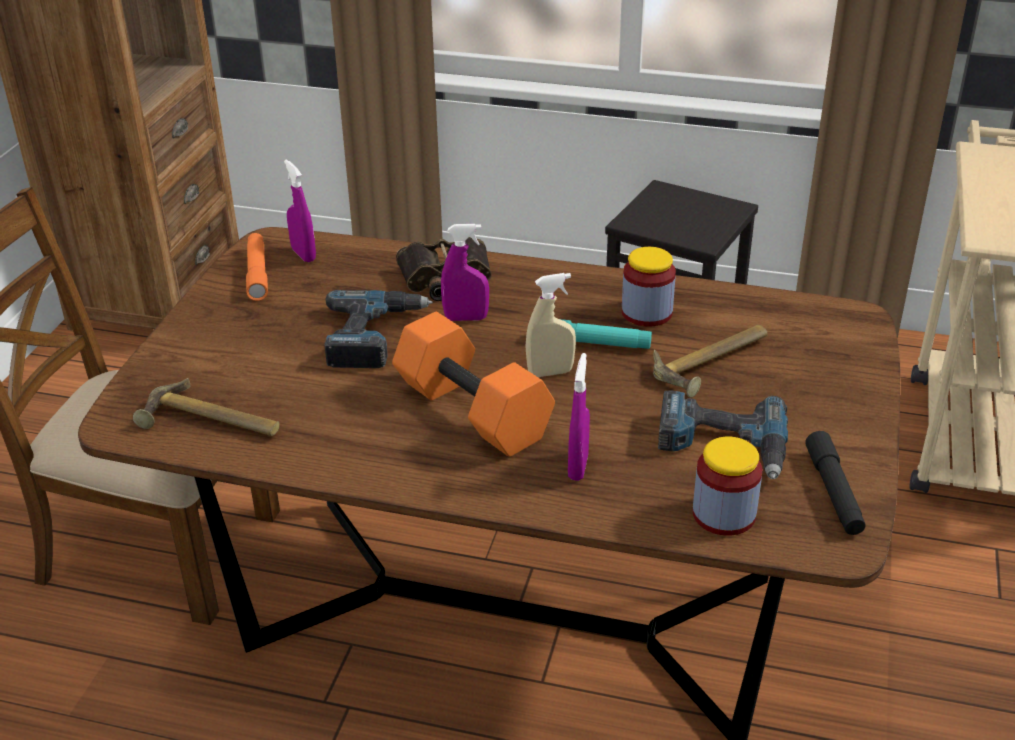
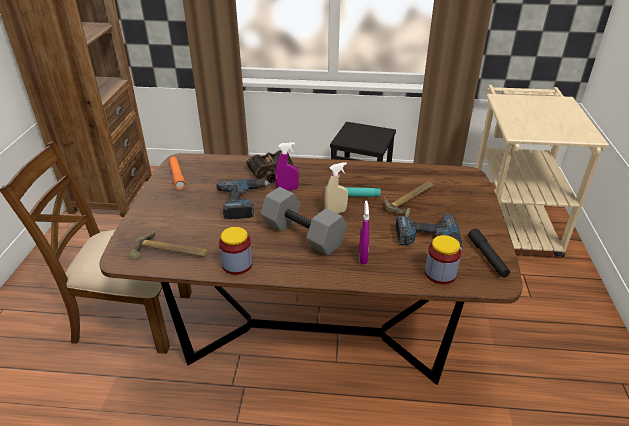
camera: 10 degrees left, 0 degrees up
purple spray bottle [284,160,316,262] -> none
orange dumbbell [392,312,555,457] -> grey dumbbell [261,187,347,256]
jar [622,247,676,327] -> jar moved to [219,227,252,275]

